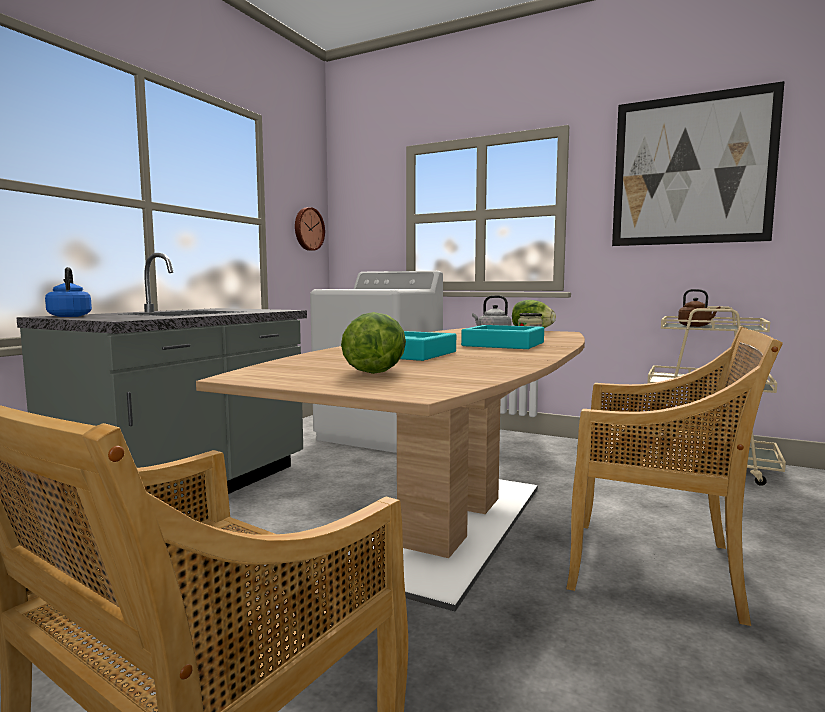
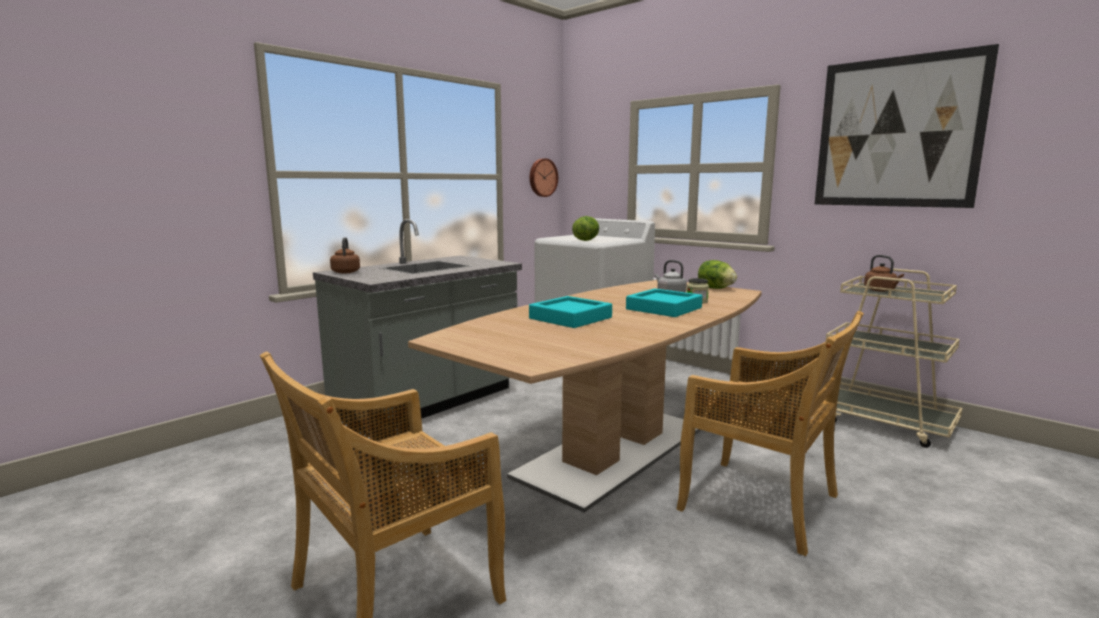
camera: 15 degrees right, 5 degrees up
blue kettle [45,267,92,317] -> brown kettle [330,237,360,273]
lettuce [341,312,406,374] -> lettuce moved to [572,216,599,241]

